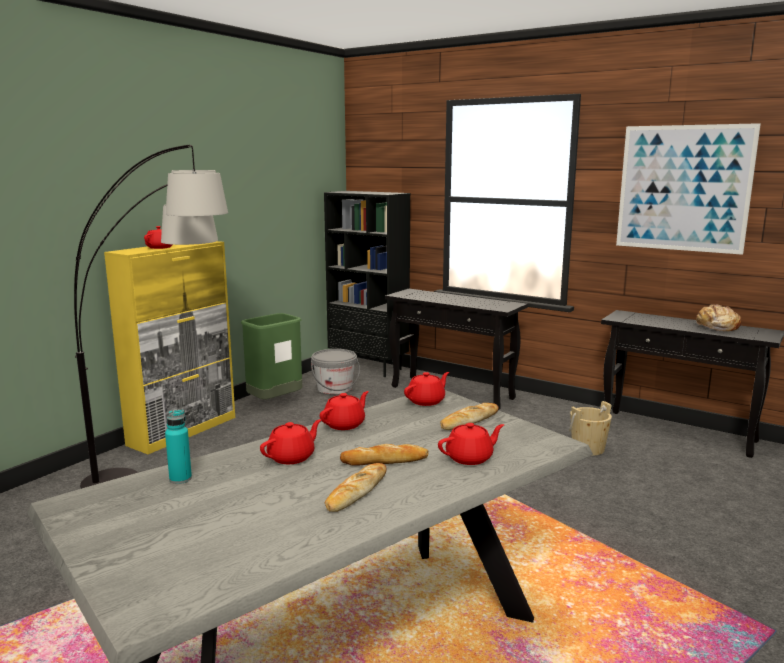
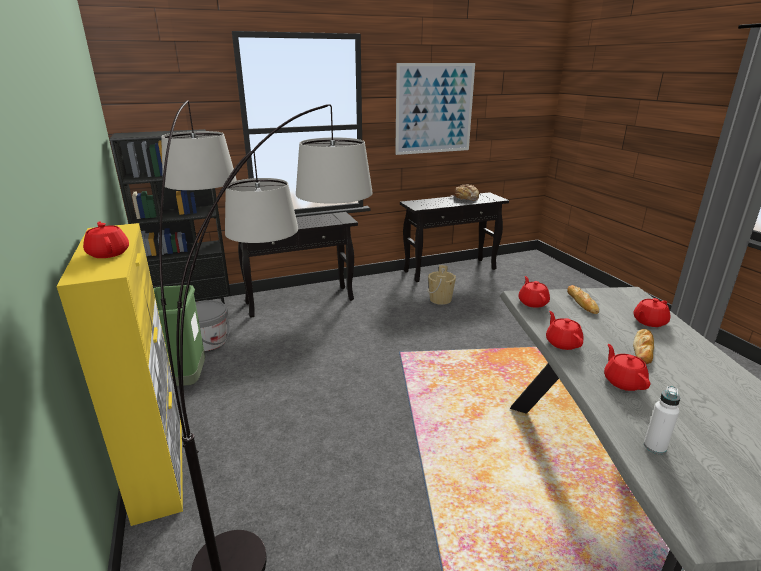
camera: 55 degrees left, 10 degrees up
turquoise bottle [165,410,192,484] -> white bottle [644,386,680,454]
bread [324,463,387,512] -> none
red teapot [438,423,504,465] -> red teapot turned 135 degrees counterclockwise [633,298,670,327]

